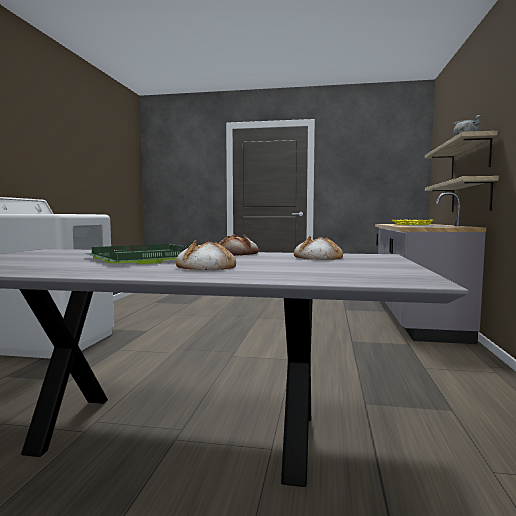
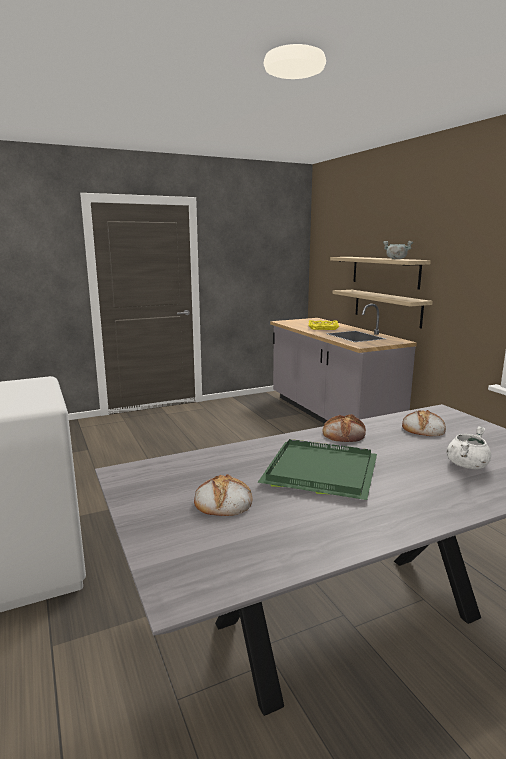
camera: 35 degrees left, 10 degrees up
bread [176,240,236,270] -> bread moved to [194,474,252,516]
none -> white cooking pot [447,426,491,469]

